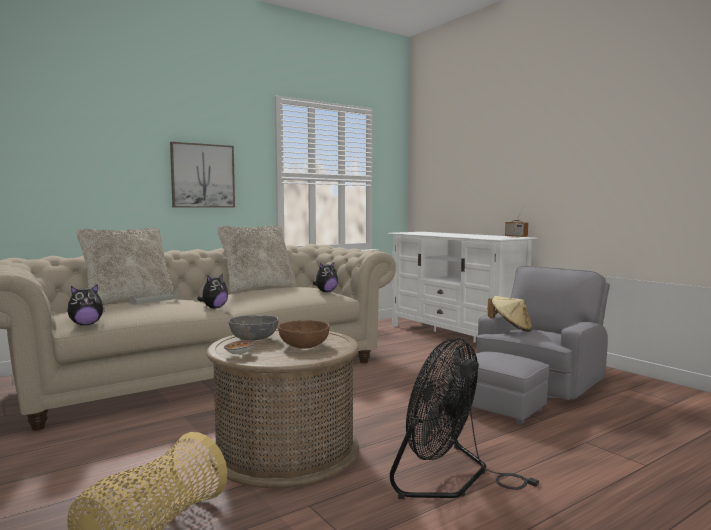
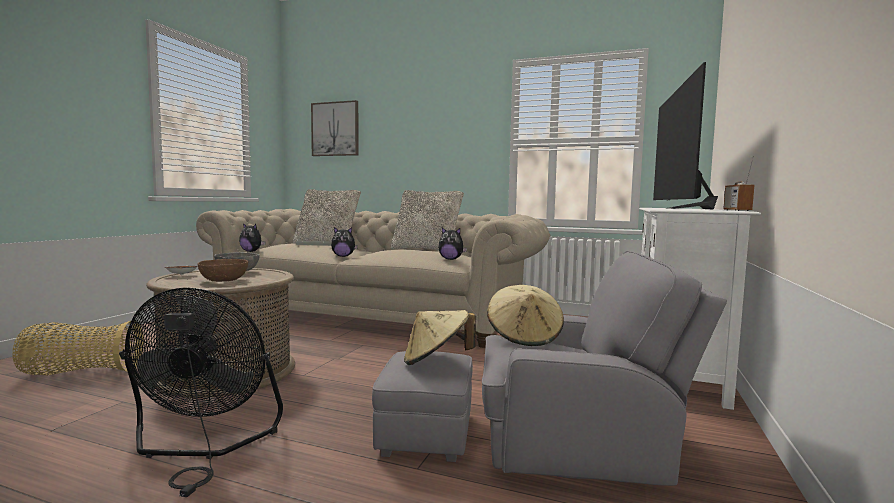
camera: 55 degrees right, 0 degrees up
picture [170,142,235,208] -> picture moved to [311,100,359,156]
none -> beige hat [404,310,476,365]
none -> television [653,62,718,209]

